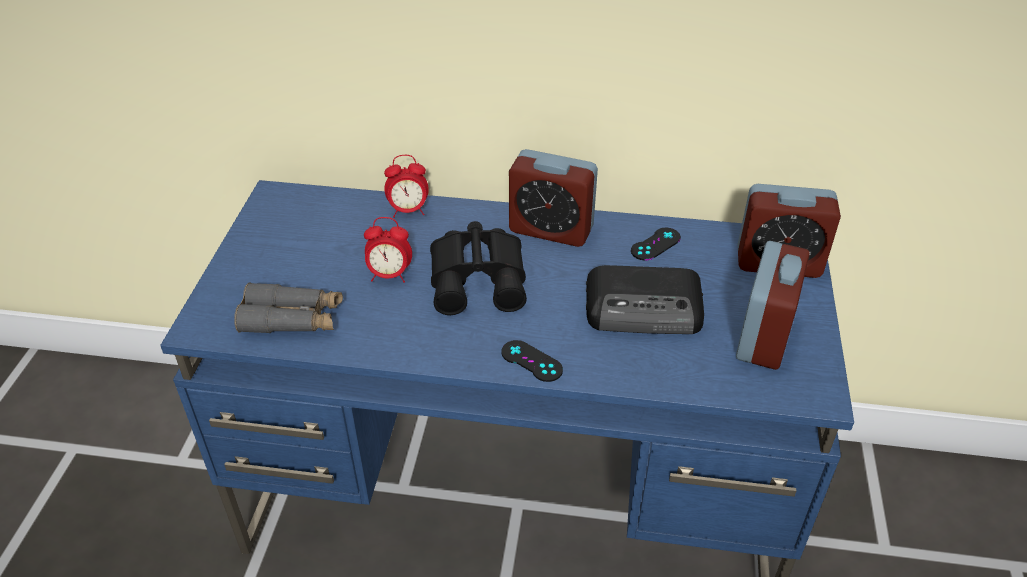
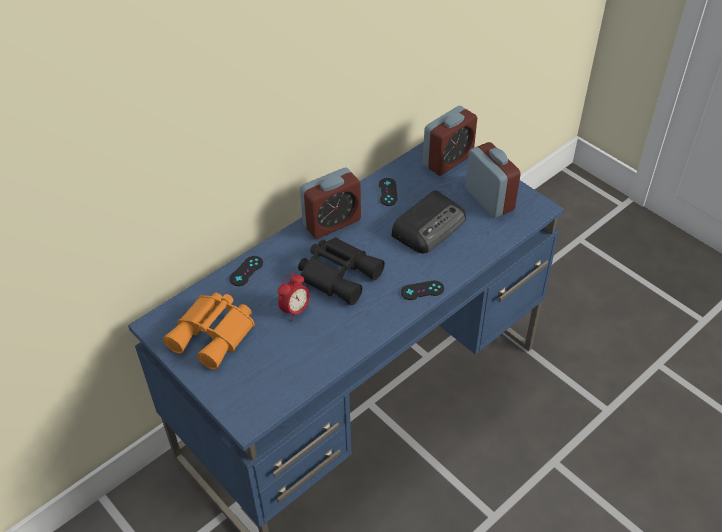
camera: 50 degrees left, 5 degrees up
grey binoculars [234,282,343,333] -> none
alarm clock [384,155,429,217] -> black game controller [229,256,263,286]
none -> orange binoculars [163,293,254,370]

